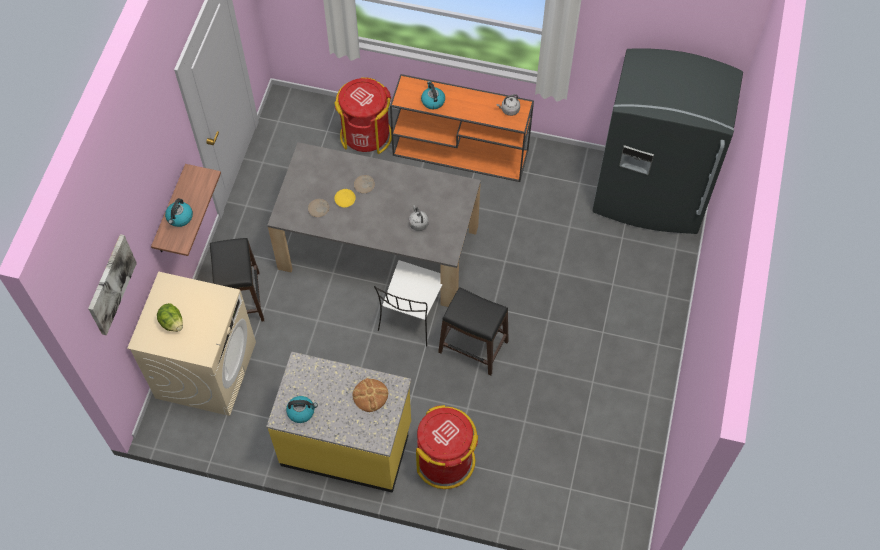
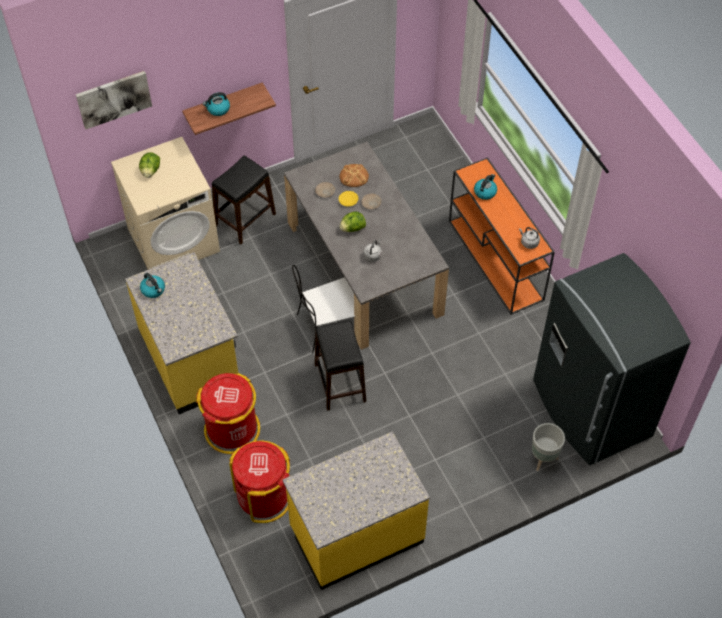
camera: 50 degrees right, 5 degrees down
red trash can [334,77,392,154] -> red trash can moved to [229,440,290,523]
bread [352,378,388,412] -> bread moved to [340,164,369,187]
none -> yellow counter [283,432,430,590]
none -> lettuce [340,211,366,232]
none -> grey planter [532,423,565,471]

